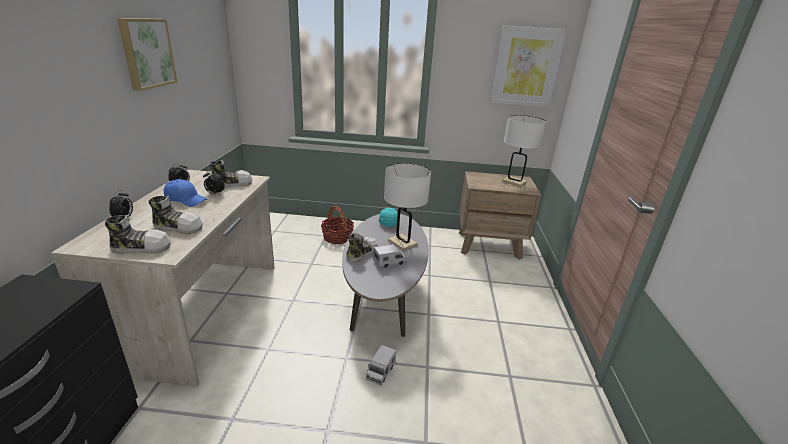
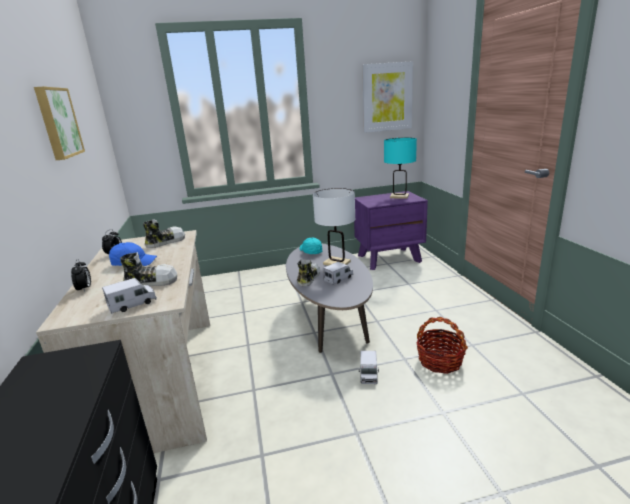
camera: 15 degrees left, 5 degrees down
shoe [105,215,171,254] -> toy truck [102,278,157,314]
alarm clock [203,170,225,194] -> none
basket [321,206,354,244] -> basket moved to [416,317,468,374]
brown nightstand [459,171,541,260] -> purple nightstand [354,191,428,270]
white table lamp [502,115,546,187] -> turquoise table lamp [384,138,417,199]

